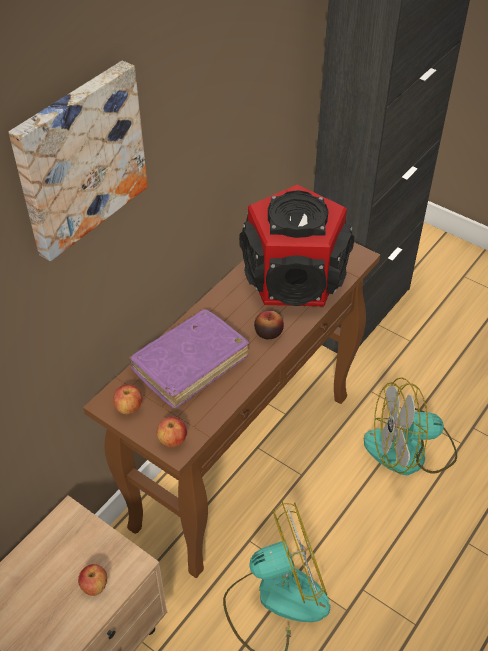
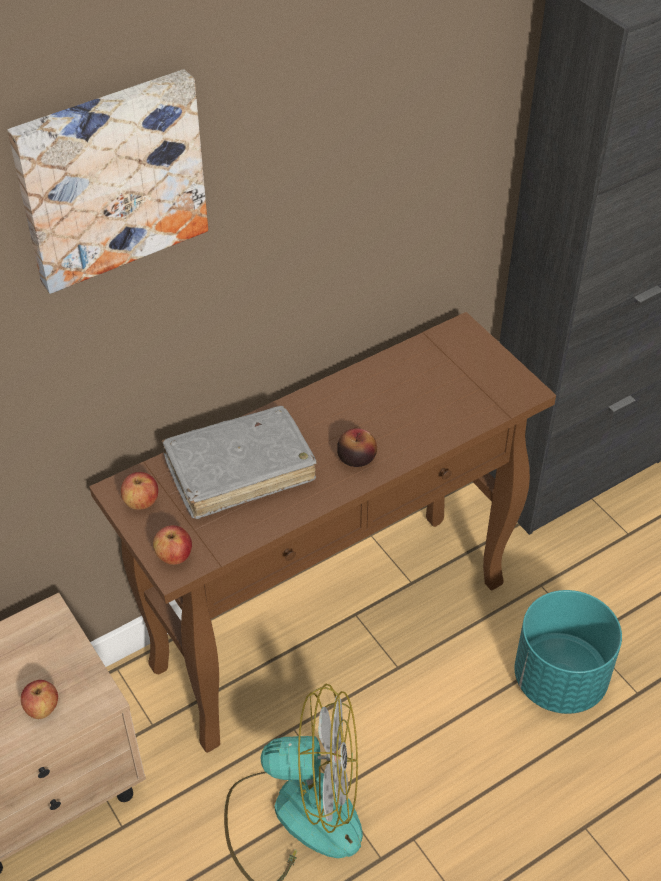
camera: 20 degrees right, 0 degrees up
purple book [129,309,249,409] -> grey book [162,406,317,519]
speaker [239,185,354,306] -> none
fan [364,377,457,475] -> turquoise planter [515,590,622,714]

